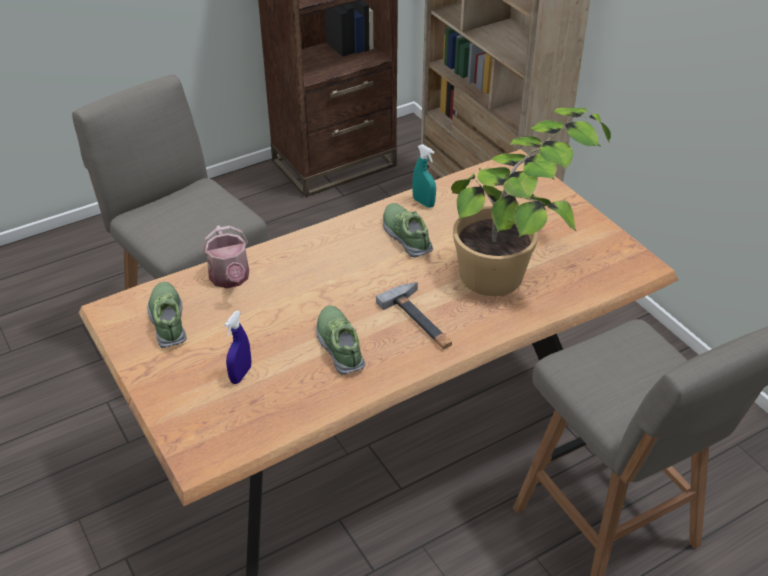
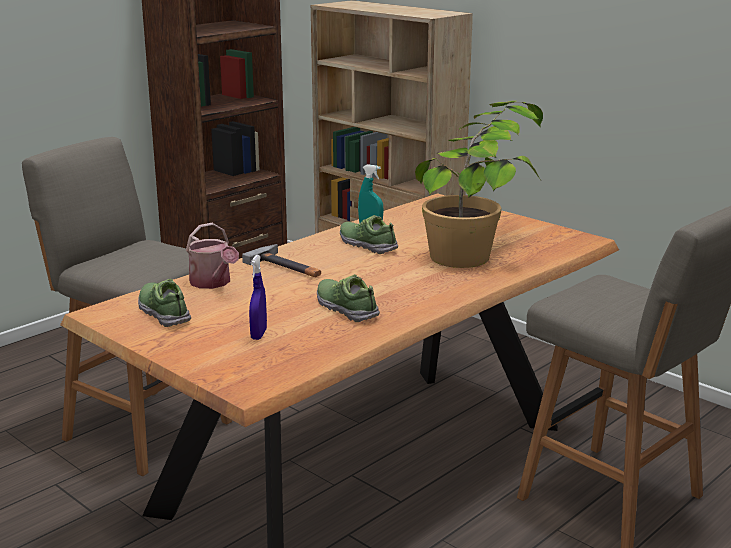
camera: 15 degrees left, 20 degrees down
hammer [376,282,452,349] -> hammer moved to [242,244,321,277]

